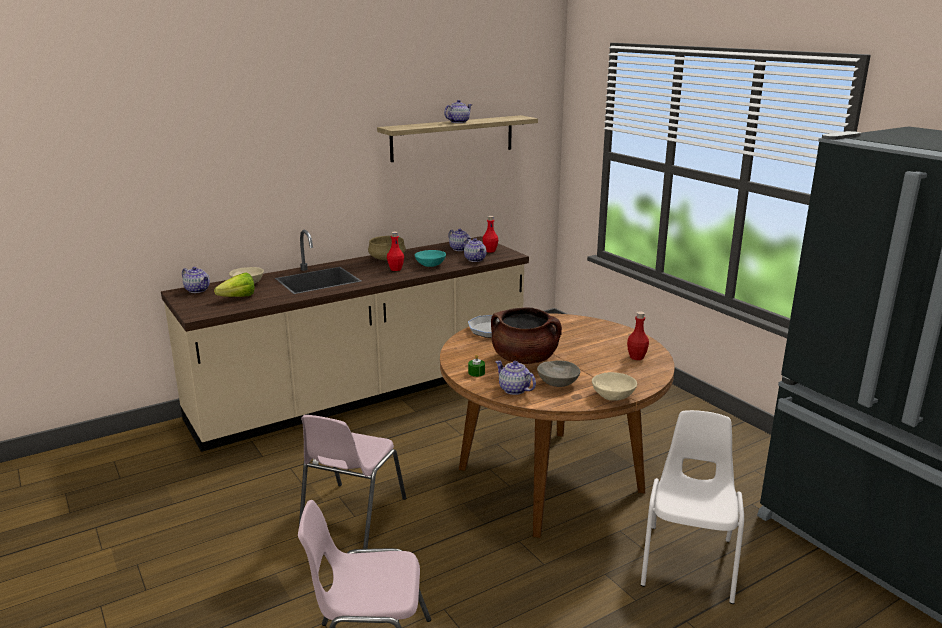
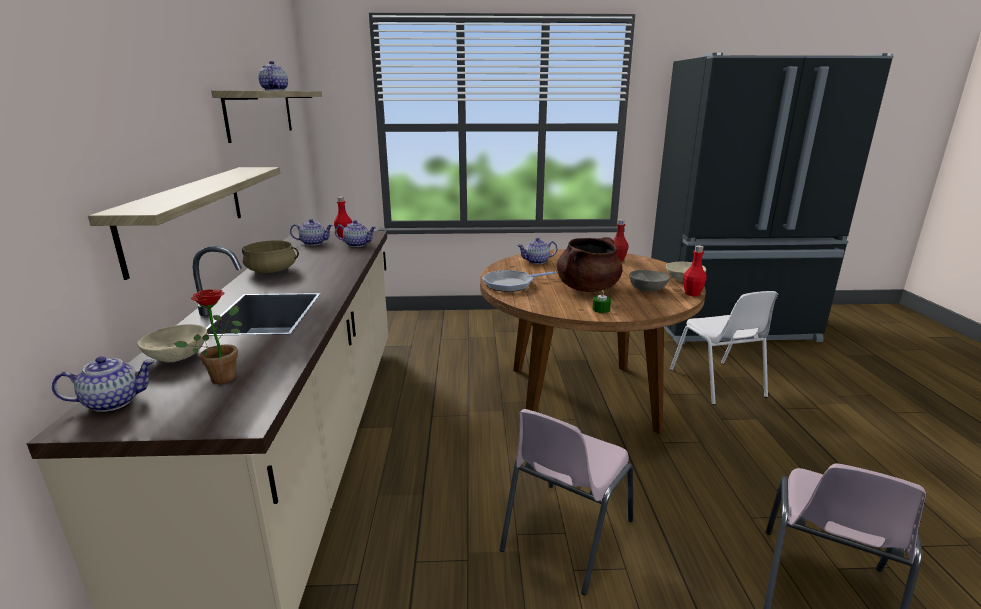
camera: 60 degrees left, 0 degrees up
lettuce [214,273,255,297] -> potted plant [174,289,242,384]
pink chair [299,415,406,549] -> pink chair turned 75 degrees clockwise [500,409,633,595]
red bottle [387,232,404,271] -> red bottle moved to [683,245,707,296]
turquoise bowl [415,250,446,267] -> none
teapot [495,361,536,395] -> teapot moved to [517,238,558,264]
white chair [641,410,744,604] -> white chair turned 150 degrees counterclockwise [670,291,778,405]
none -> shelf [88,167,280,280]

